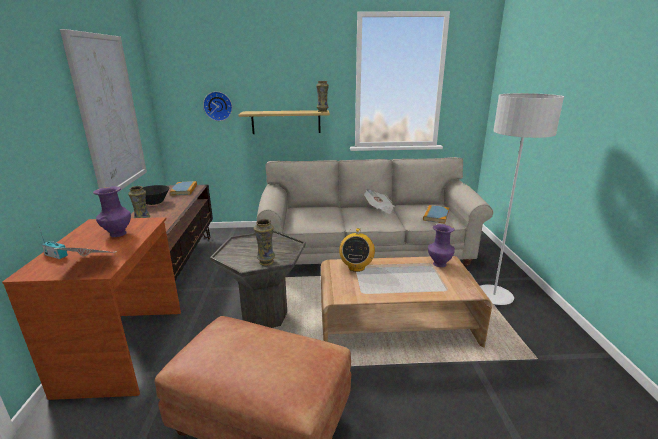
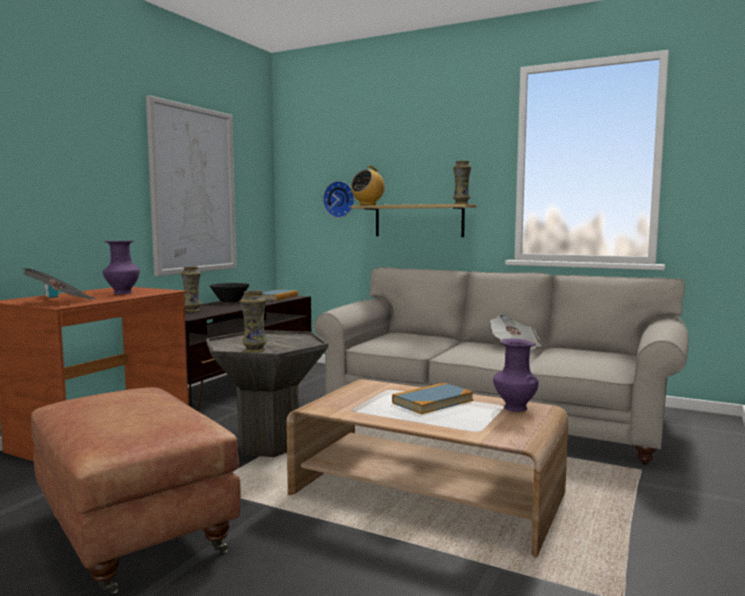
camera: 30 degrees right, 15 degrees down
radio [339,228,375,272] -> radio moved to [351,166,385,205]
book [423,205,449,224] -> book moved to [392,383,474,414]
grey floor lamp [480,93,564,305] -> none

